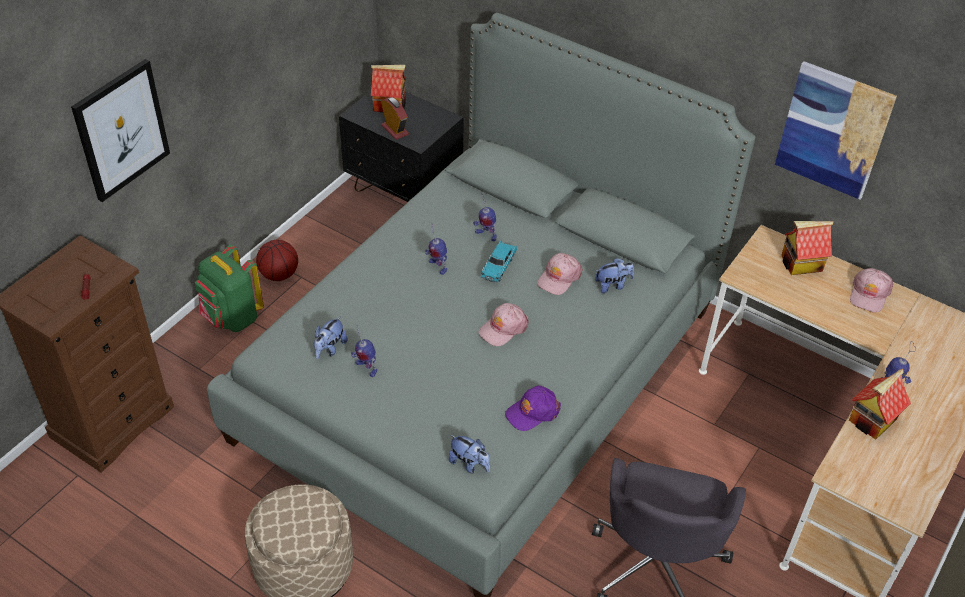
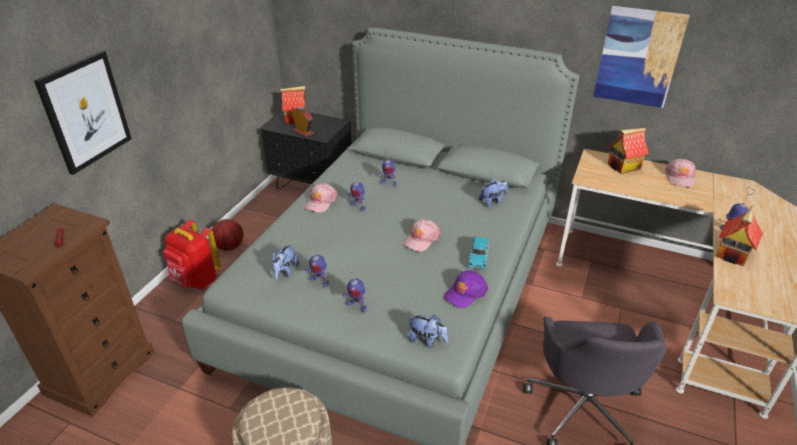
camera: 10 degrees left, 10 degrees down
green backpack [195,244,264,332] -> red backpack [163,220,221,289]
turquoise toy car [481,240,517,283] -> turquoise toy car moved to [468,236,489,270]
pink cap [537,253,583,295] -> pink cap moved to [304,183,338,213]
none -> toy robot [343,265,367,312]

